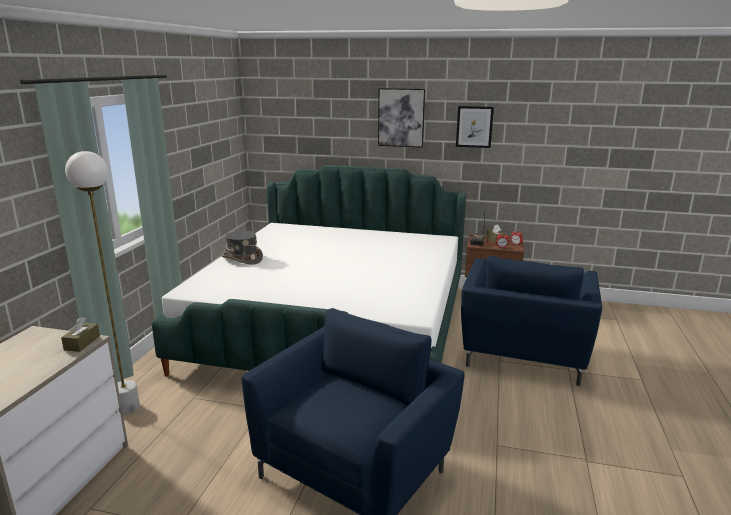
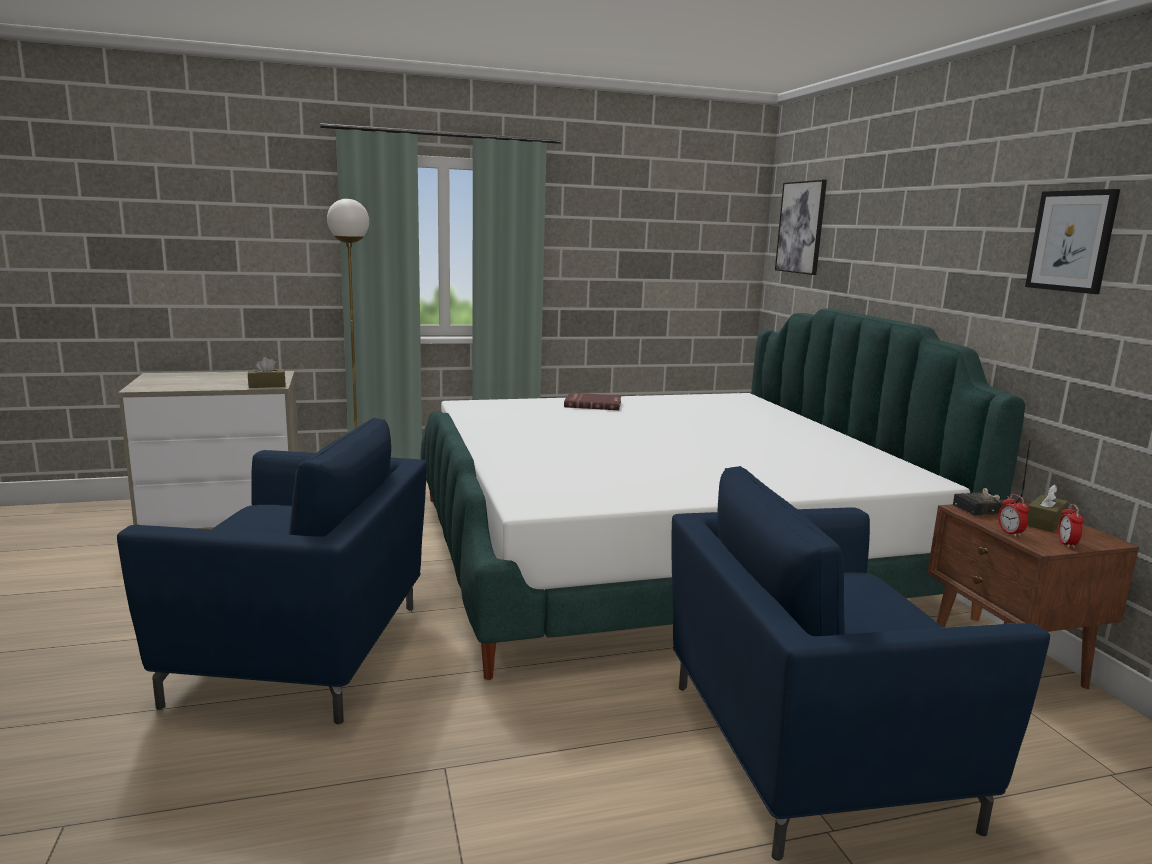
camera: 60 degrees right, 5 degrees down
grey hat [221,231,263,265] -> red book [564,393,621,410]
picture [378,88,425,148] -> picture moved to [775,180,827,275]

